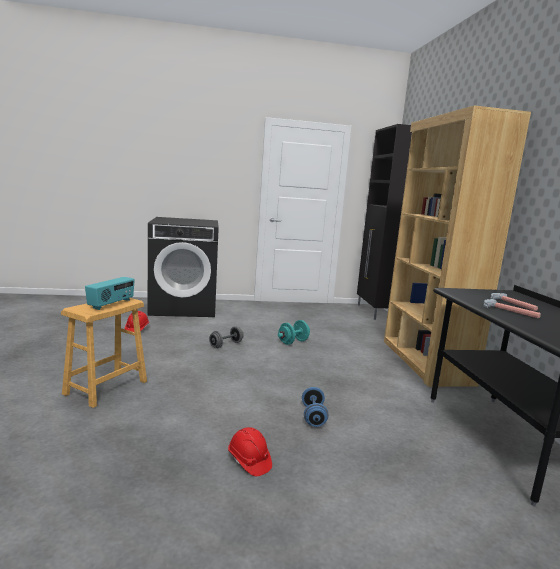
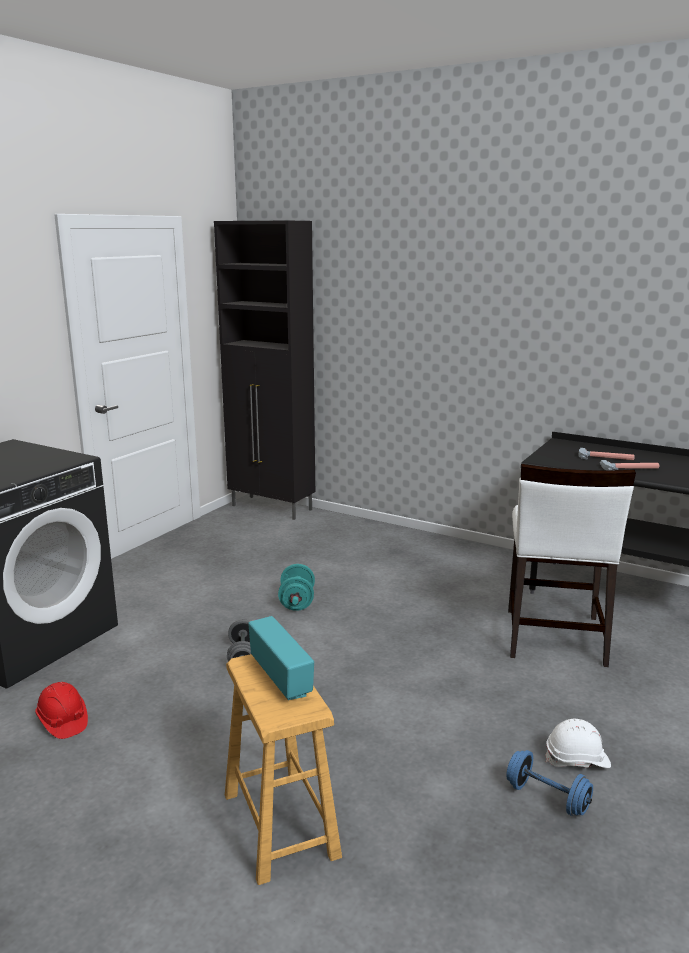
camera: 50 degrees left, 5 degrees up
red hard hat [228,427,272,476] -> white hard hat [545,719,611,768]
blue dumbbell [302,387,328,427] -> blue dumbbell moved to [506,750,593,816]
brown bookcase [384,105,531,387] -> none
none -> white chair [508,464,636,667]

